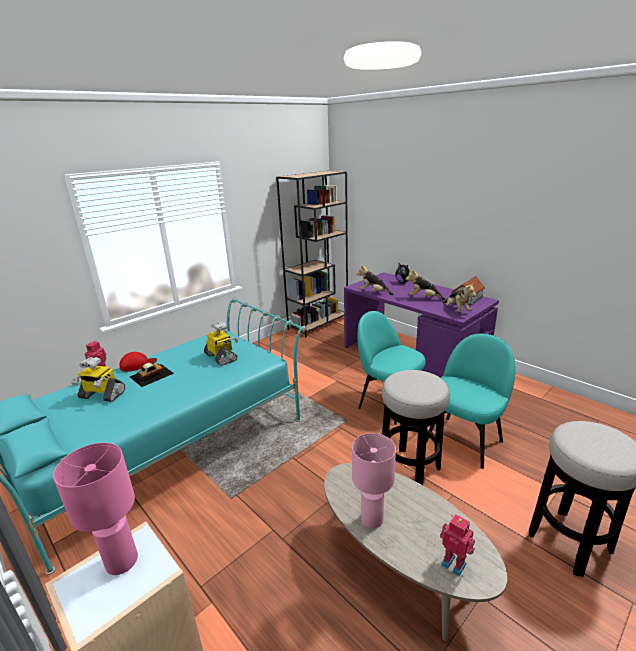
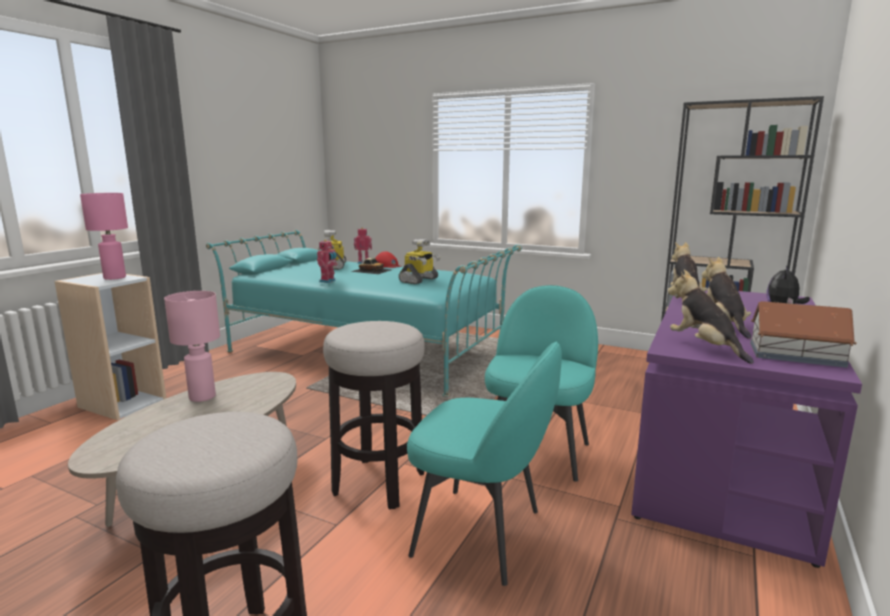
camera: 70 degrees right, 10 degrees down
toy robot [440,514,475,576] -> toy robot moved to [317,240,338,283]
plush toy [442,283,476,312] -> plush toy turned 105 degrees clockwise [668,270,754,364]

